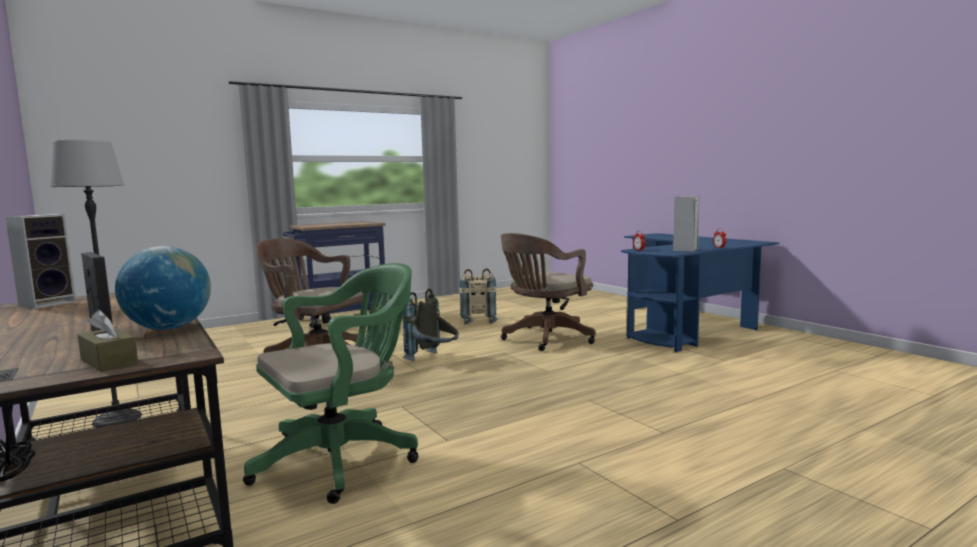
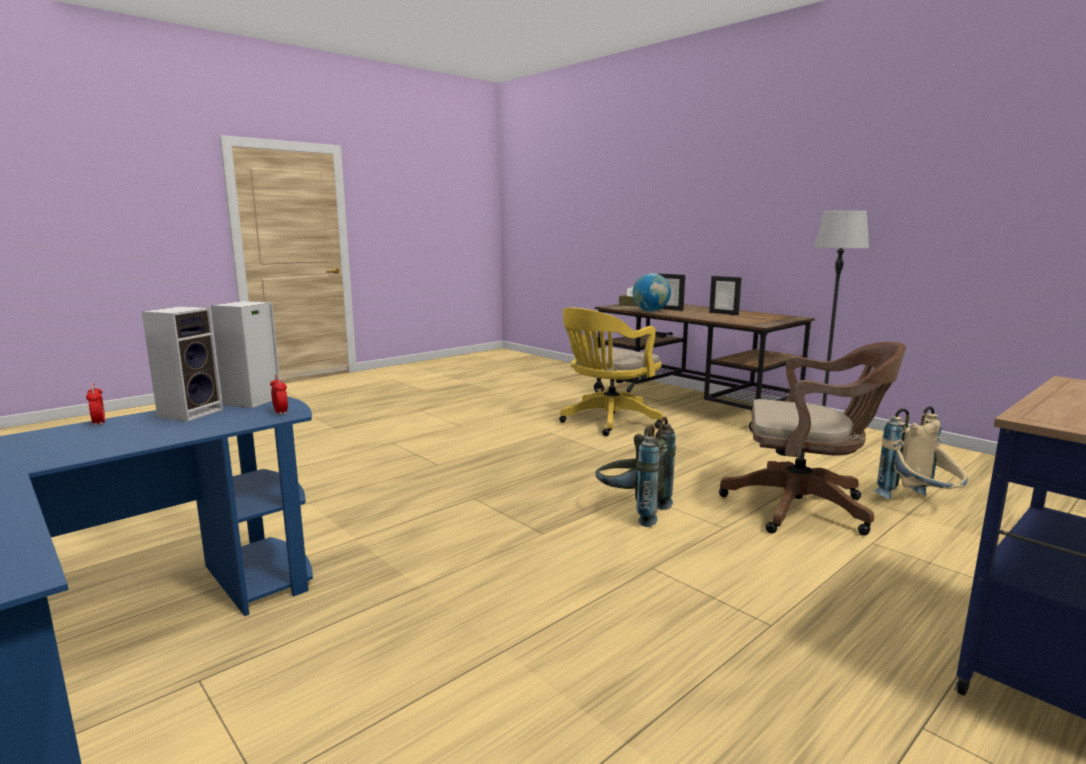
camera: 170 degrees right, 5 degrees up
speaker [5,214,76,309] -> speaker moved to [211,301,280,408]
green office chair [243,263,418,504] -> yellow office chair [559,308,663,436]
beige backpack [460,269,498,325] -> beige backpack moved to [873,406,968,500]
brown office chair [501,233,596,351] -> none
none -> picture frame [709,276,742,315]

